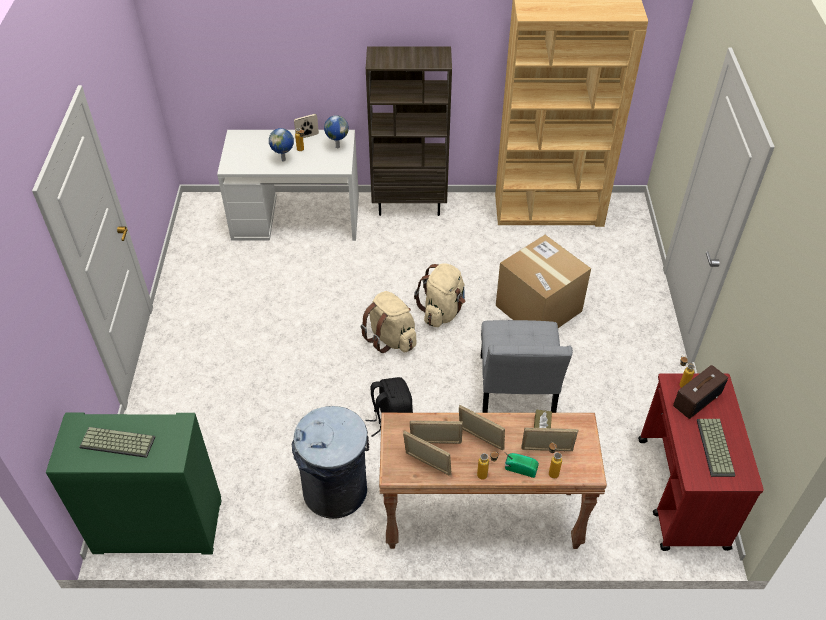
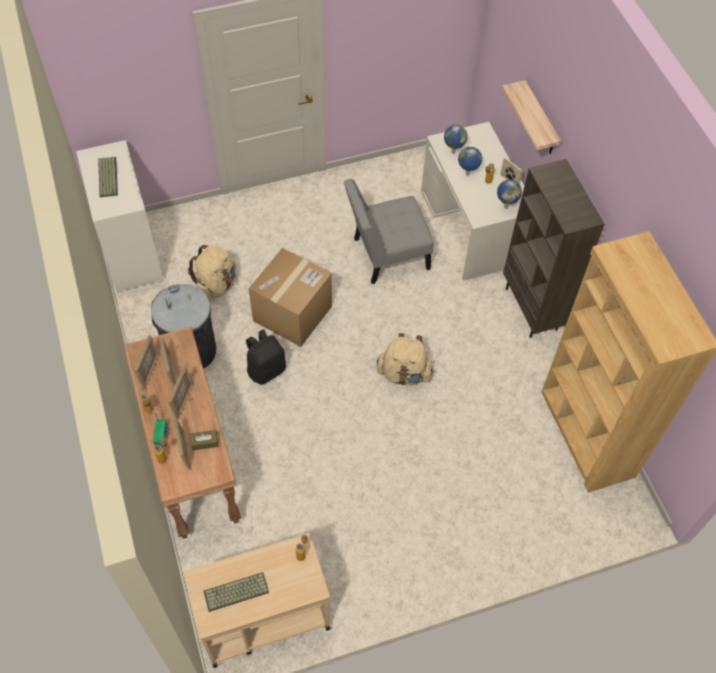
camera: 70 degrees right, 10 degrees up
green cabinet [46,413,222,555] -> white cabinet [76,140,164,293]
beige backpack [361,291,417,353] -> beige backpack moved to [188,245,237,302]
grey chair [481,320,573,413] -> grey chair moved to [344,179,434,284]
cardboard box [496,235,591,328] -> cardboard box moved to [249,248,332,347]
red cart [638,373,764,551] -> beige cart [184,533,331,668]
radio [673,365,728,419] -> none
none -> globe [444,125,468,154]
none -> shelf [502,80,561,154]

